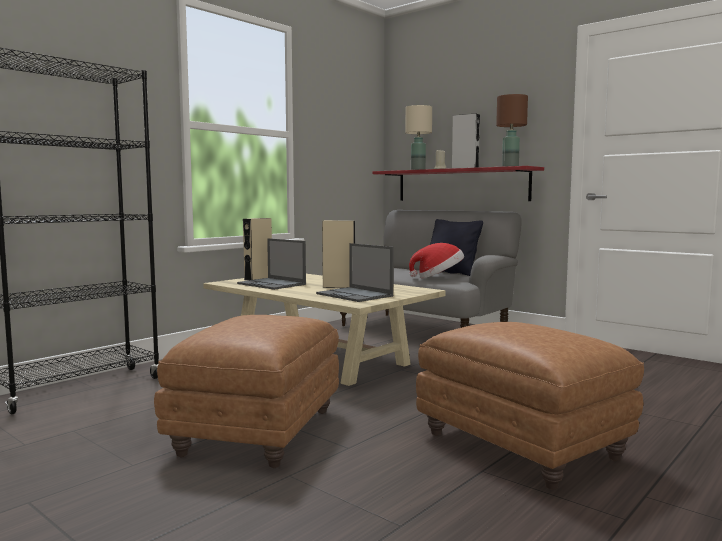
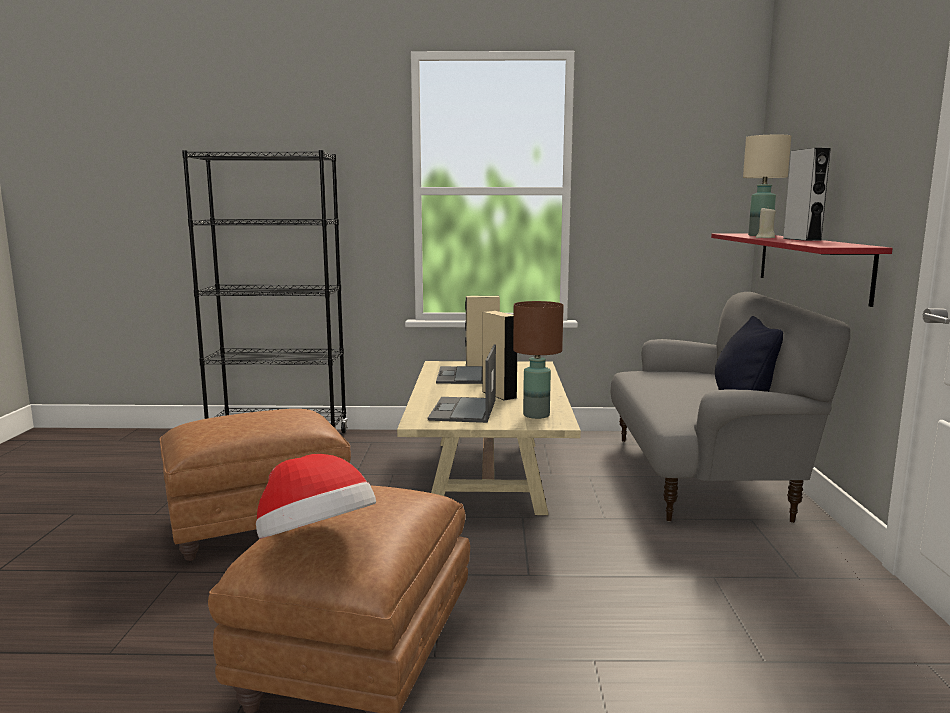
camera: 50 degrees right, 5 degrees up
hat [409,243,464,278] -> hat moved to [256,454,376,539]
brown table lamp [496,94,528,167] -> brown table lamp moved to [513,301,564,419]

